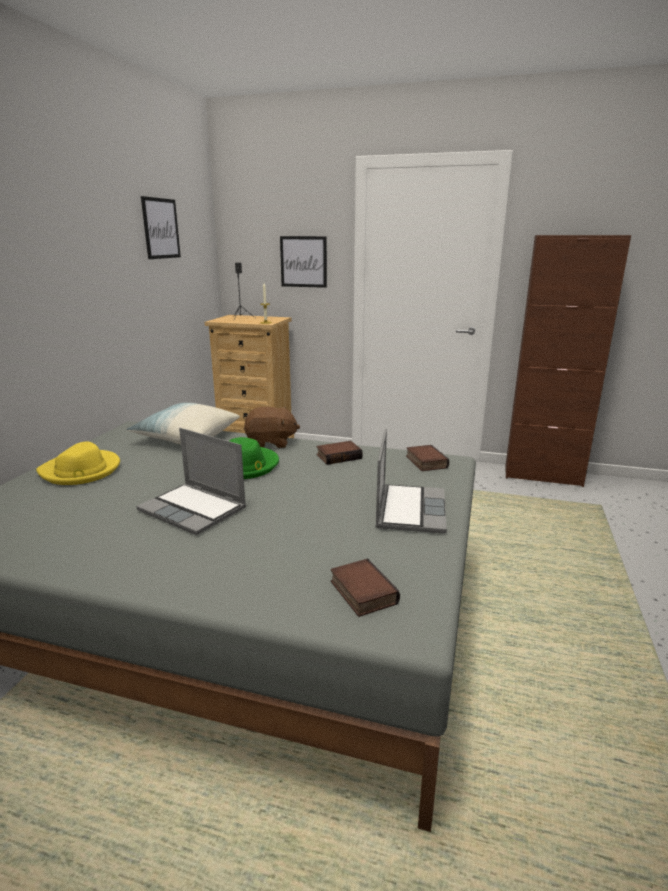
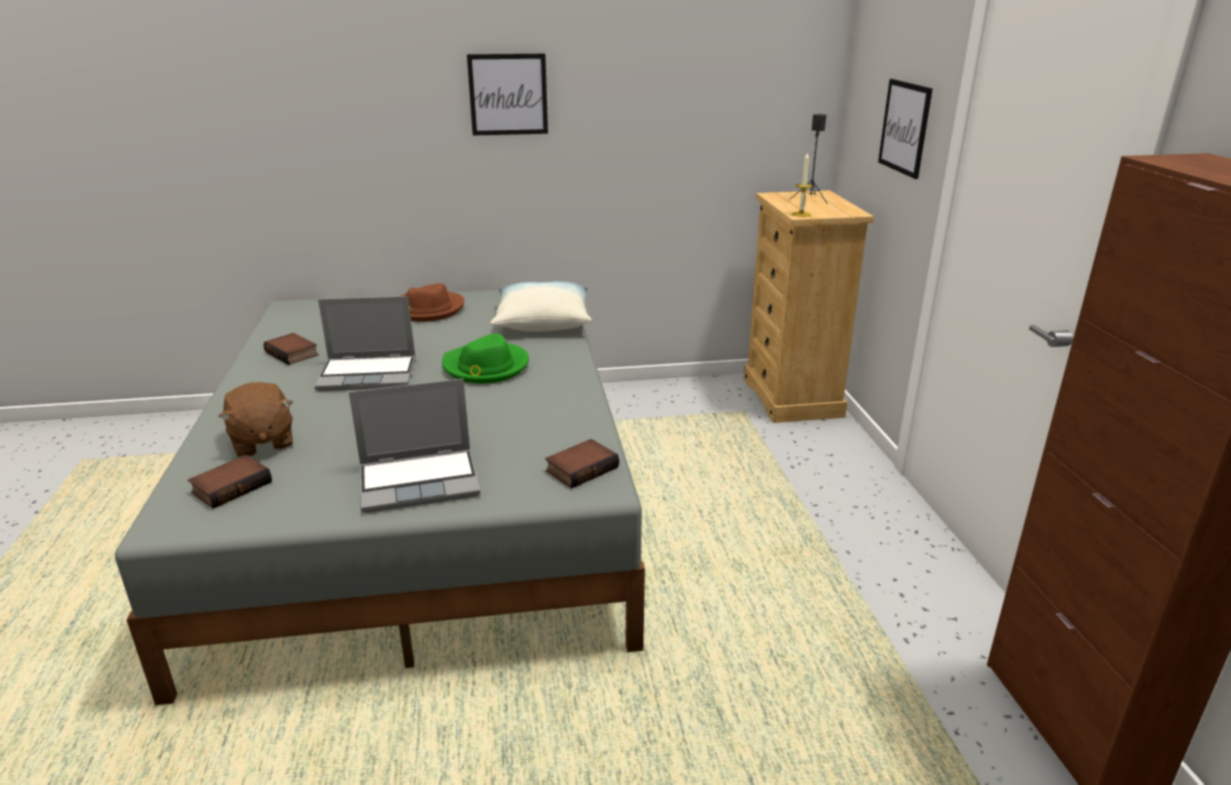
camera: 65 degrees right, 5 degrees up
yellow hat [36,442,120,485] -> brown hat [401,283,465,322]
laptop [136,428,246,535] -> laptop turned 105 degrees counterclockwise [314,296,416,391]
picture [141,196,181,259] -> picture moved to [467,54,548,136]
brown plush toy [244,407,300,448] -> brown plush toy moved to [219,382,293,457]
book [316,441,363,465] -> book moved to [263,333,319,365]

